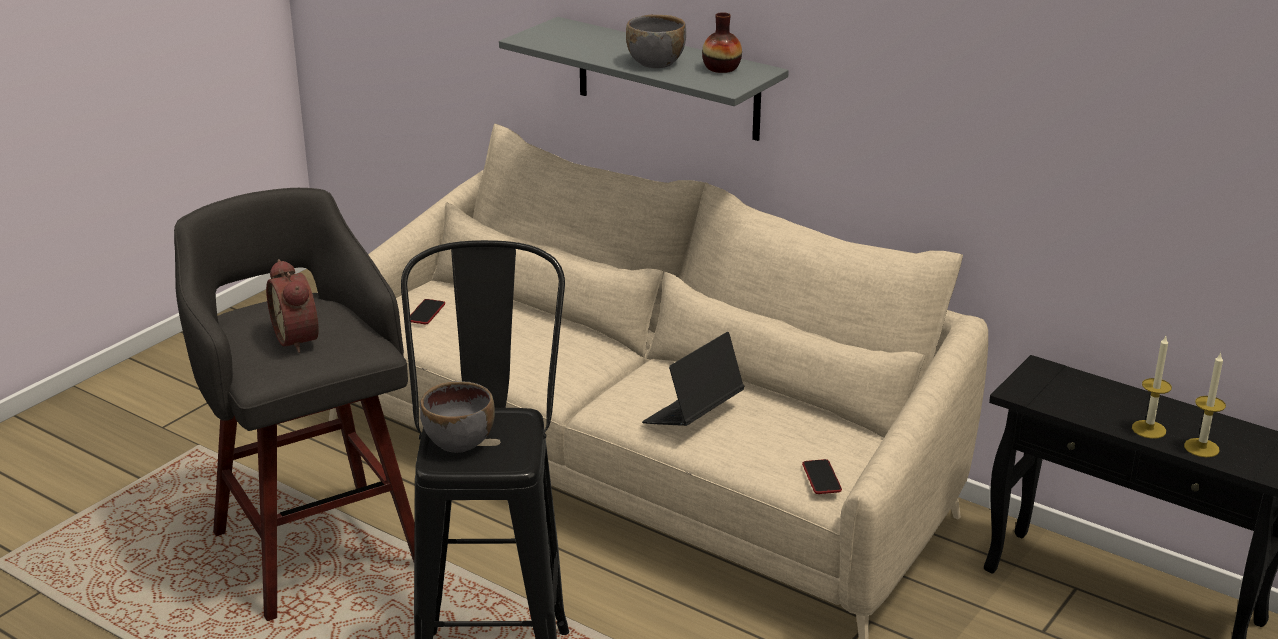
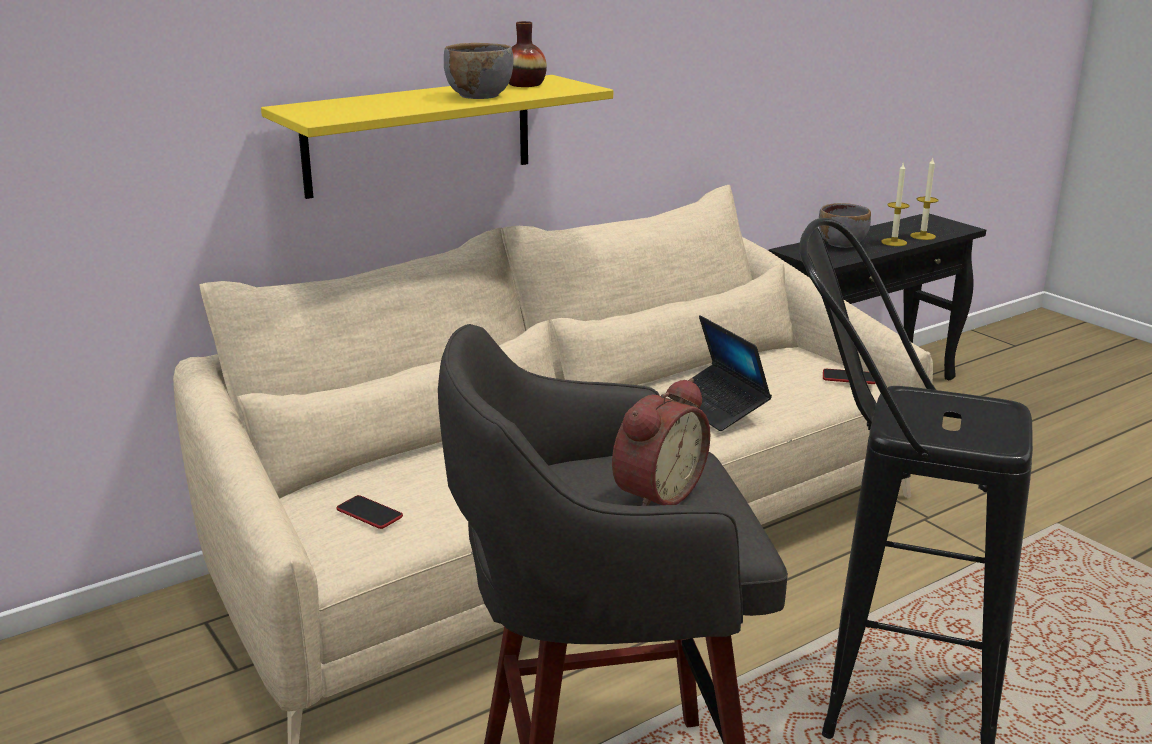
camera: 70 degrees left, 5 degrees down
alarm clock [266,259,319,353] -> alarm clock turned 45 degrees counterclockwise [612,378,710,506]
grey bowl [420,381,495,453] -> grey bowl moved to [819,203,871,248]
grey shelf [499,17,789,141] -> yellow shelf [261,75,613,199]

